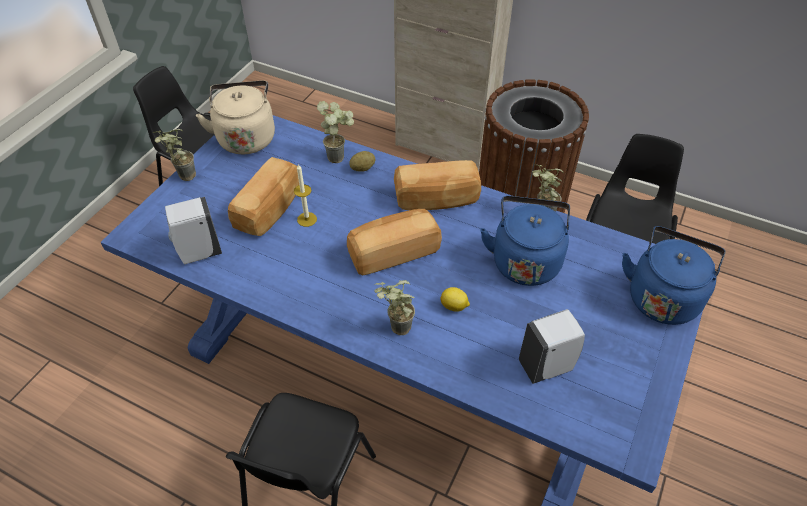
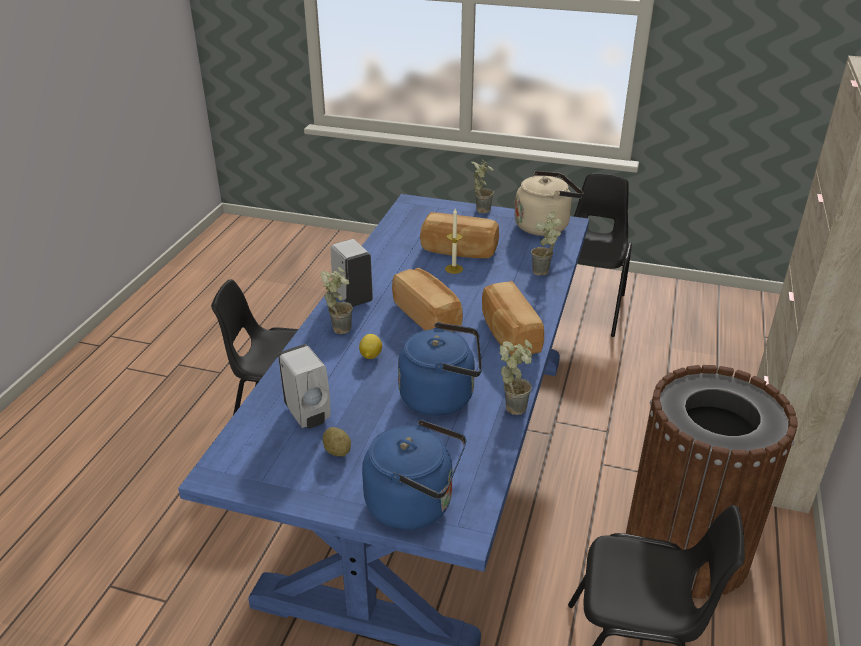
camera: 80 degrees right, 15 degrees down
white soap dispenser [165,197,222,265] -> white soap dispenser moved to [331,239,373,307]
potato [349,151,375,171] -> potato moved to [323,427,351,456]

